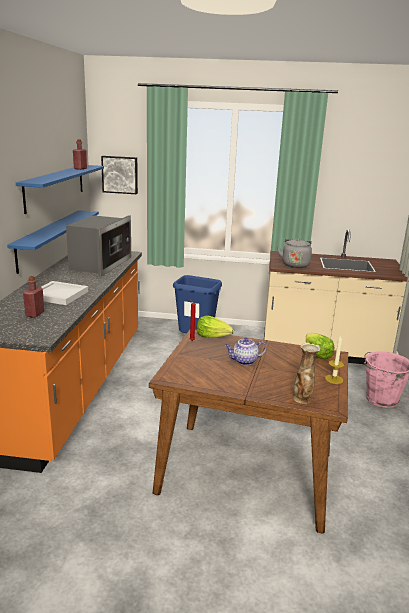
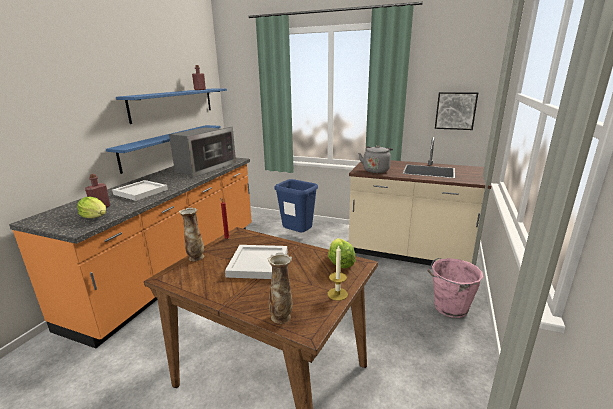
camera: 15 degrees right, 0 degrees up
picture [101,156,138,194] -> picture moved to [435,92,478,130]
lettuce [196,315,234,338] -> lettuce moved to [77,197,106,218]
teapot [225,338,266,365] -> white tray [225,245,287,279]
none -> vase [179,208,204,261]

